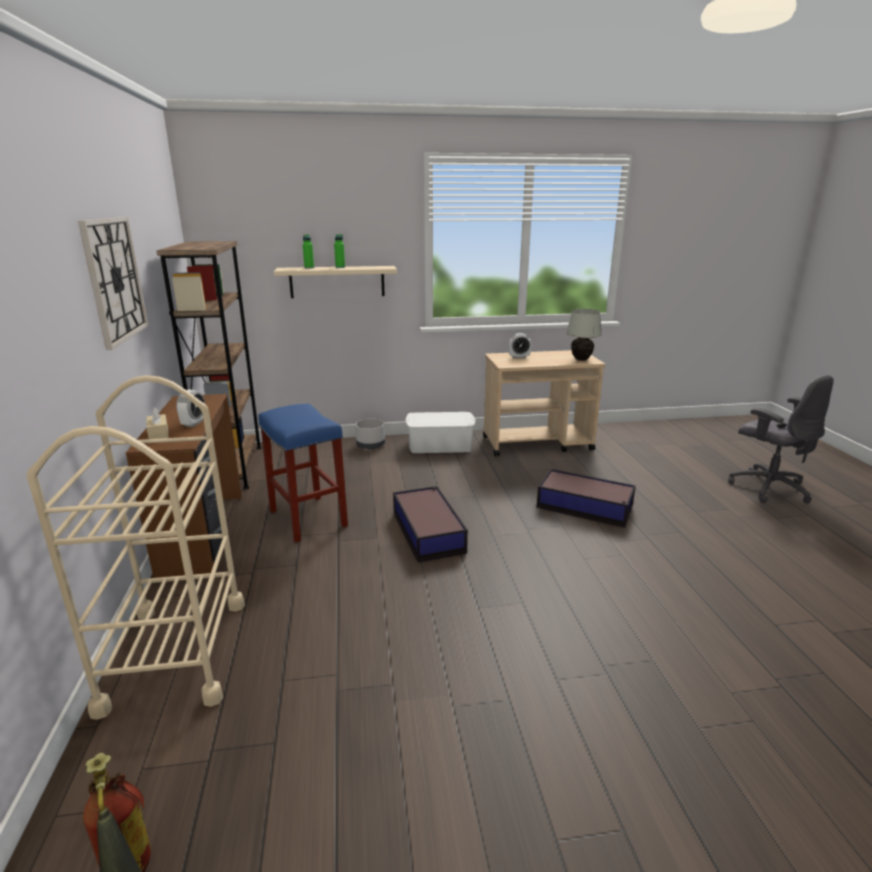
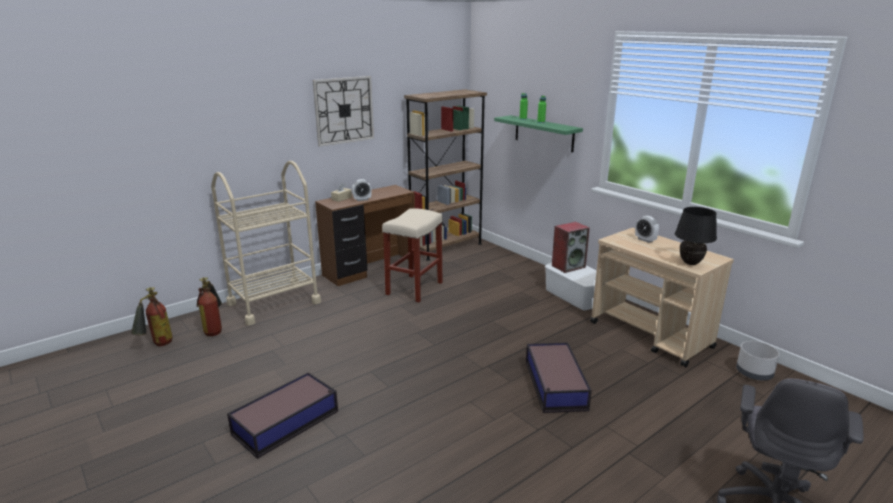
camera: 60 degrees right, 0 degrees up
blue stool [258,404,348,543] -> beige stool [382,208,443,302]
beige shelf [274,266,397,298] -> green shelf [494,115,583,152]
grey planter [355,419,385,449] -> grey planter moved to [736,341,779,381]
storage box [393,486,468,562] -> storage box moved to [227,372,338,459]
white table lamp [566,309,602,361] -> black table lamp [675,207,717,265]
none -> fire extinguisher [197,277,222,336]
none -> speaker [552,222,590,273]

